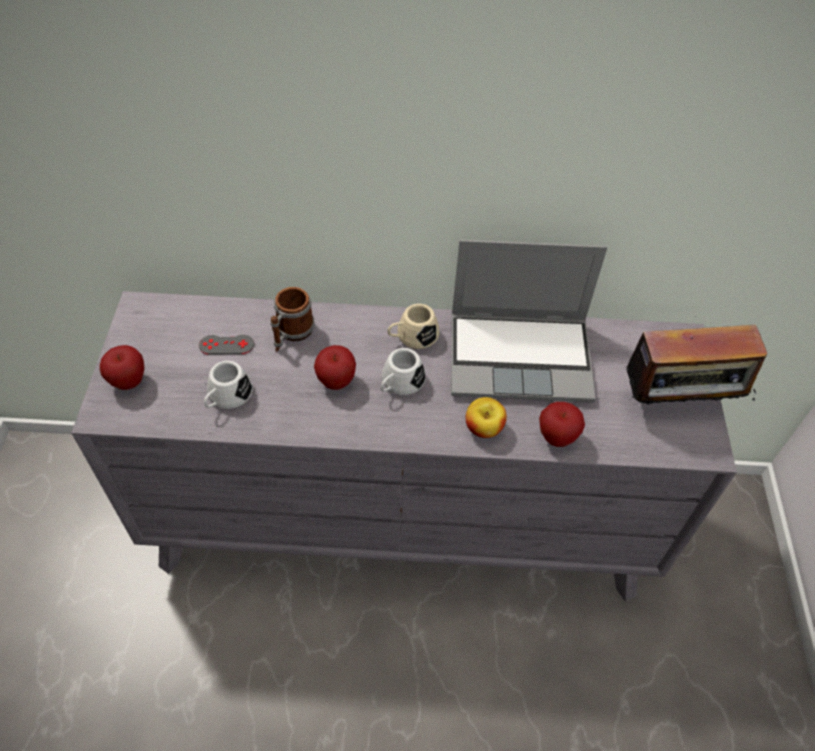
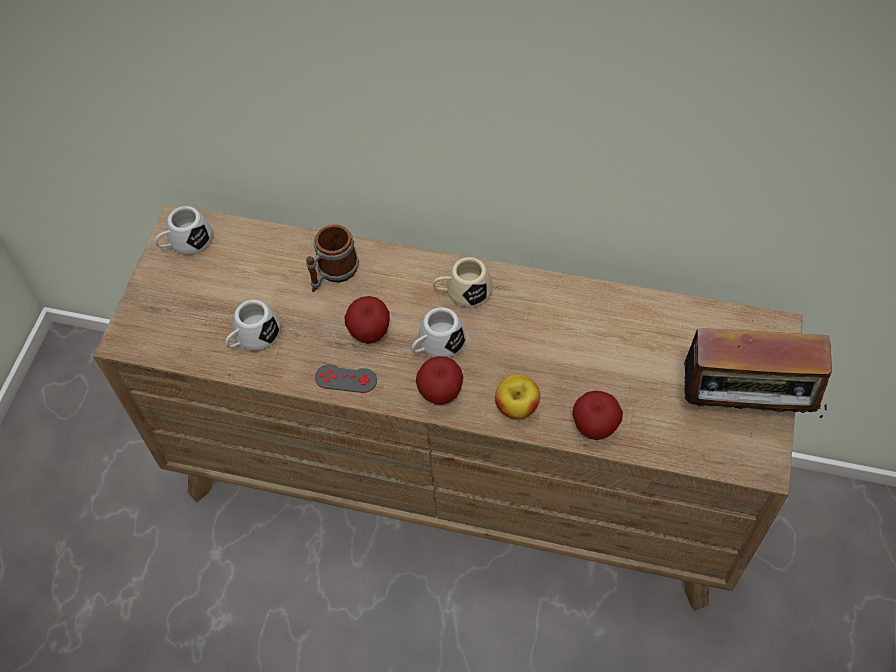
camera: 15 degrees right, 5 degrees up
grey dresser [71,291,737,602] -> brown dresser [93,204,803,611]
apple [100,345,145,390] -> apple moved to [416,356,463,405]
grey game controller [199,335,254,355] -> grey game controller moved to [315,364,377,393]
laptop [451,240,607,402] -> none
none -> white mug [155,206,213,255]

